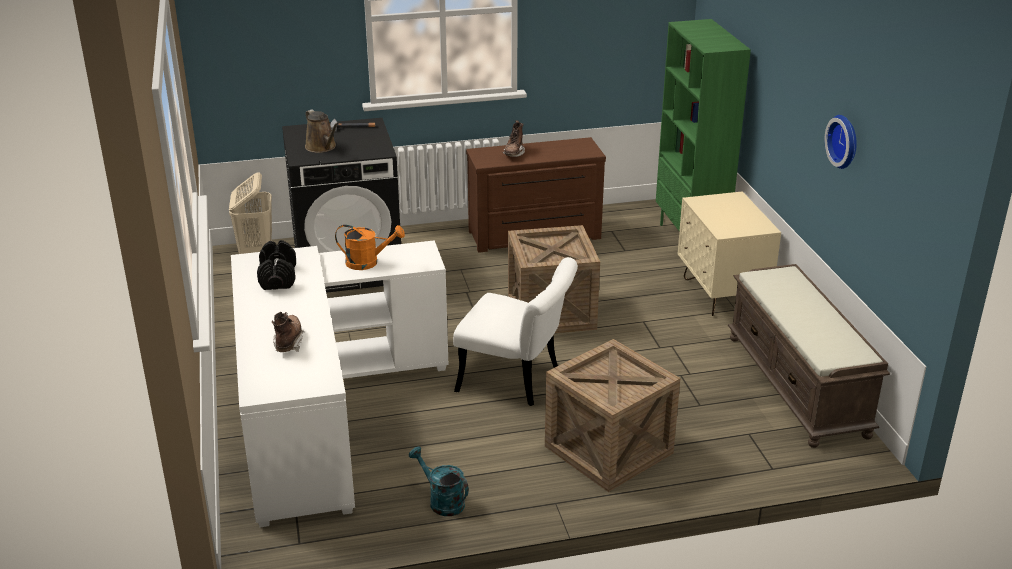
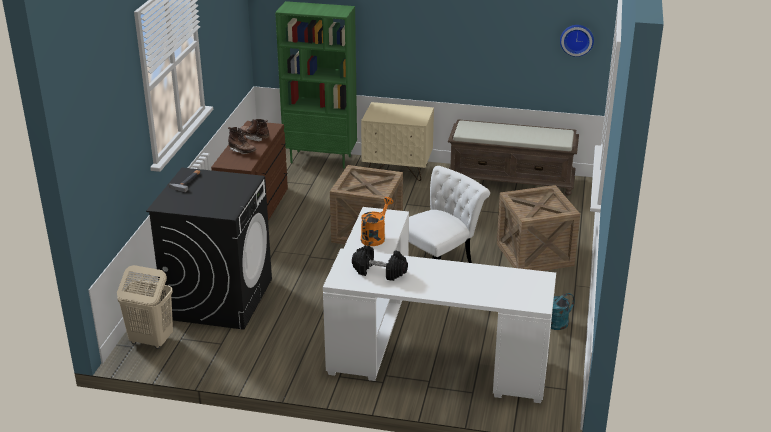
camera: 65 degrees left, 0 degrees up
brown boot [272,312,304,352] -> brown boot moved to [240,119,269,142]
brown watering can [305,109,339,153] -> none
wall clock [825,115,857,169] -> wall clock moved to [560,25,594,57]

